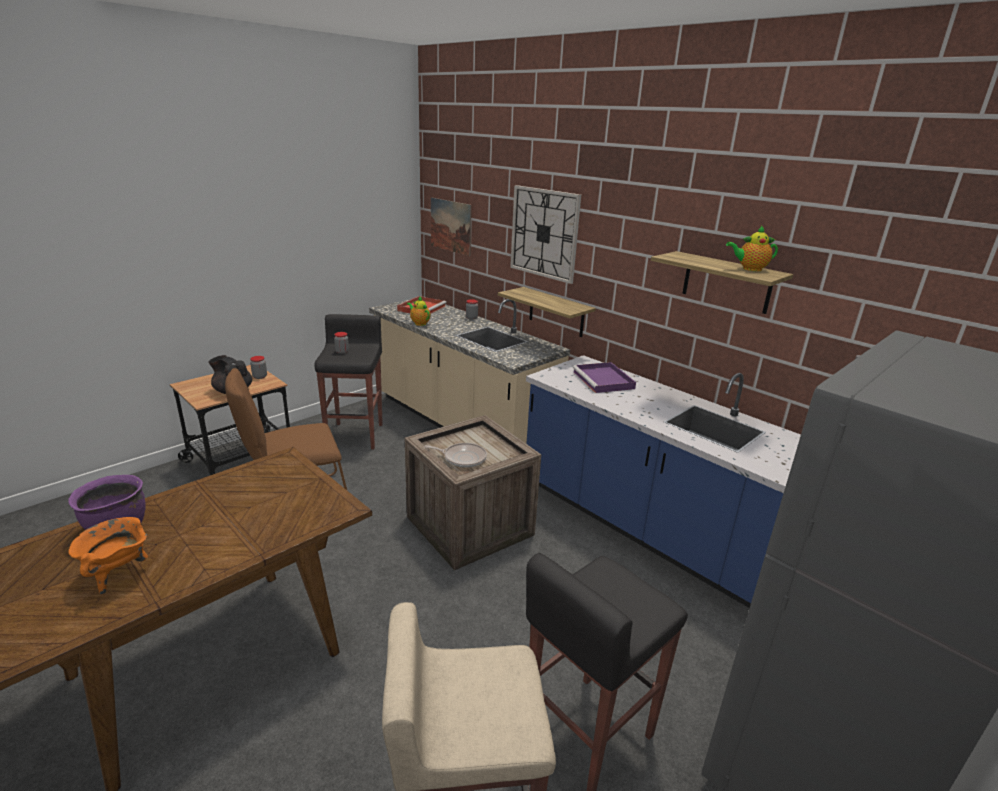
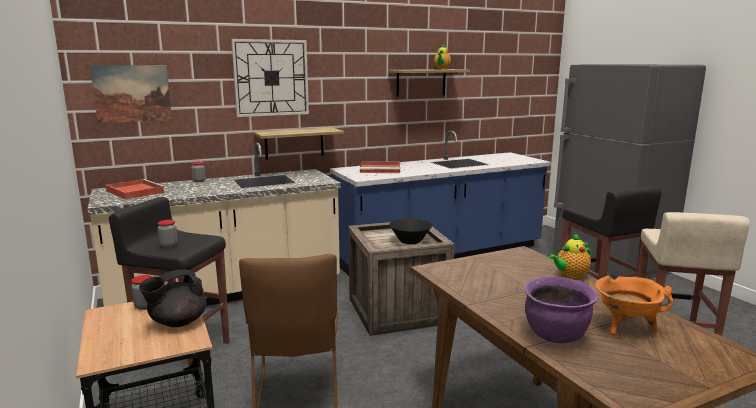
camera: 70 degrees left, 10 degrees down
teapot [407,297,431,326] -> teapot moved to [547,233,592,280]
frying pan [424,443,487,468] -> black bowl [389,218,432,244]
purple tray [573,362,636,393] -> red tray [360,161,400,173]

